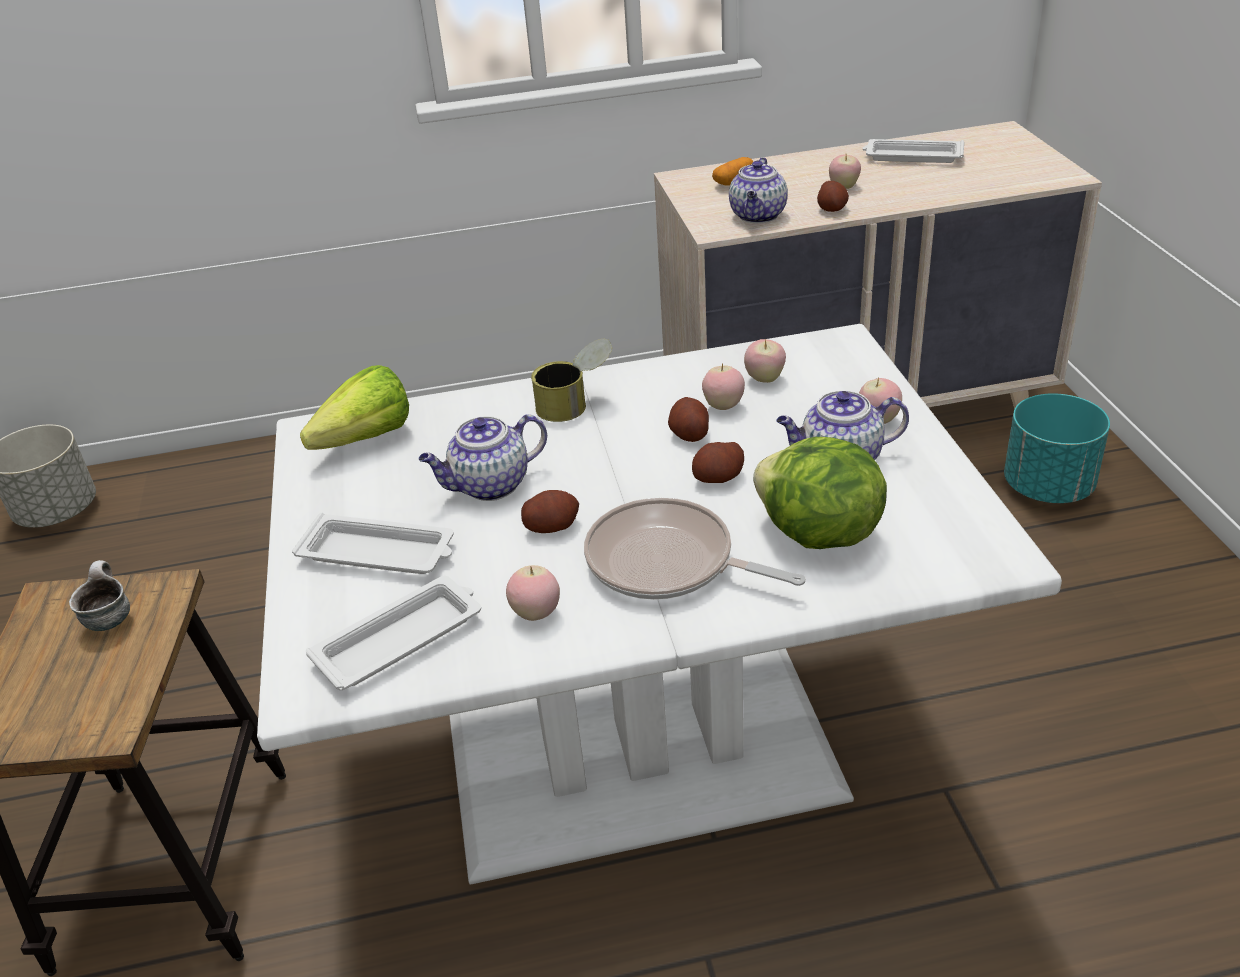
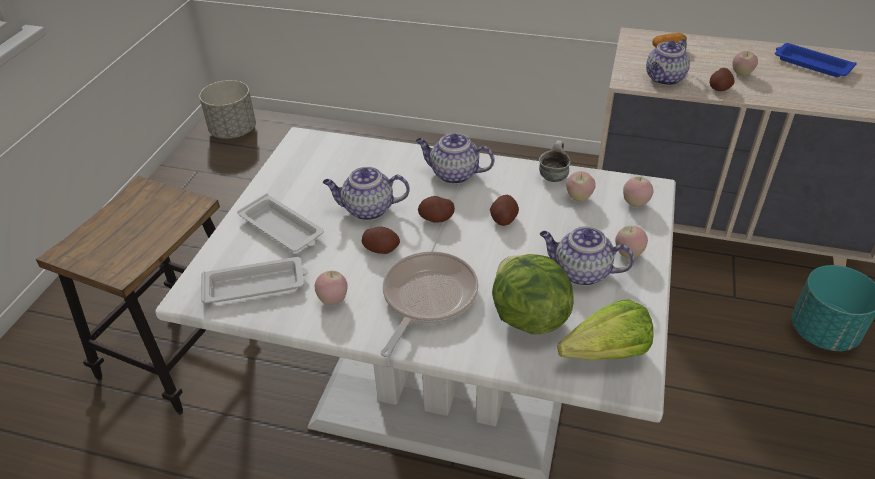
camera: 25 degrees right, 5 degrees up
mug [69,560,130,631] -> mug moved to [539,140,571,182]
lettuce [300,365,409,450] -> lettuce moved to [558,299,654,360]
can [531,339,612,422] -> teapot [416,133,494,184]
frying pan [584,497,806,600] -> frying pan turned 60 degrees clockwise [381,251,478,357]
potato [692,442,744,483] -> potato moved to [418,196,455,222]
apple [702,363,745,410] -> apple moved to [623,177,653,207]
white tray [862,139,964,163] -> blue tray [775,43,857,77]

